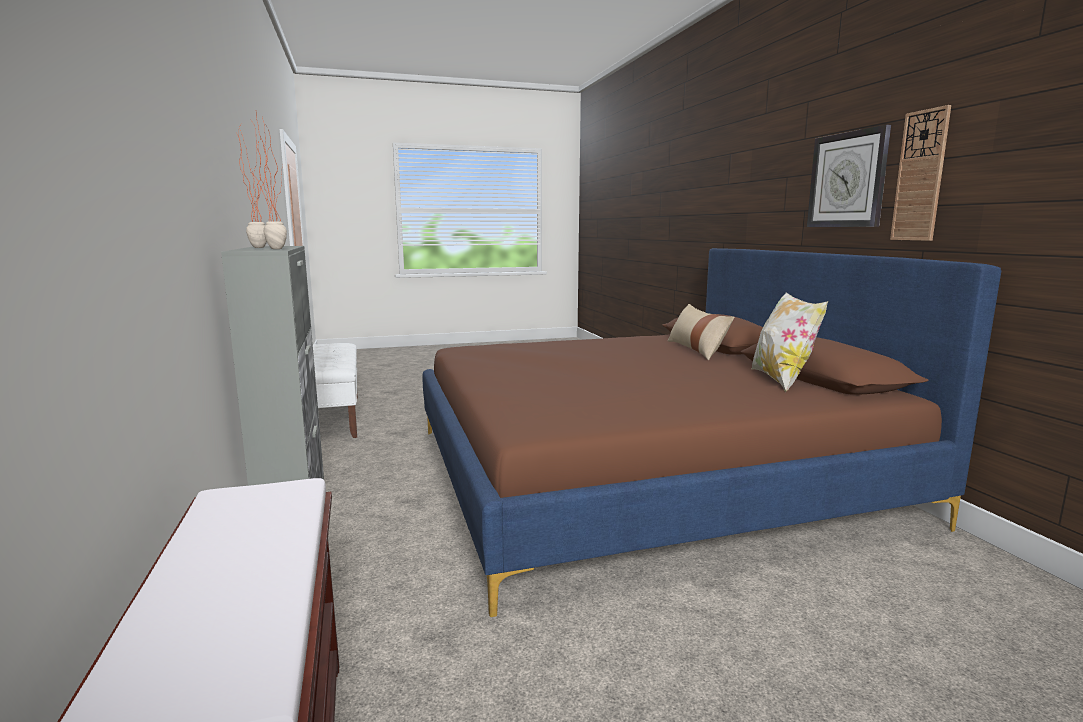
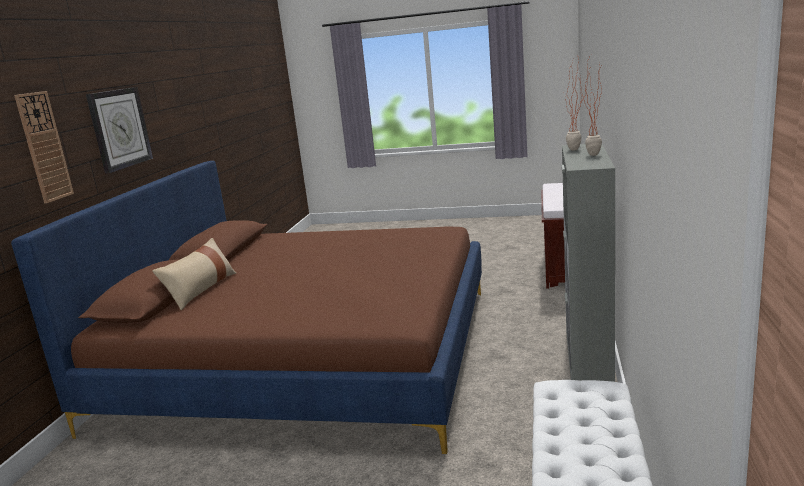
camera: 150 degrees left, 5 degrees up
pillow [751,292,828,392] -> none
wall clock [890,105,951,241] -> wall clock moved to [14,91,74,203]

